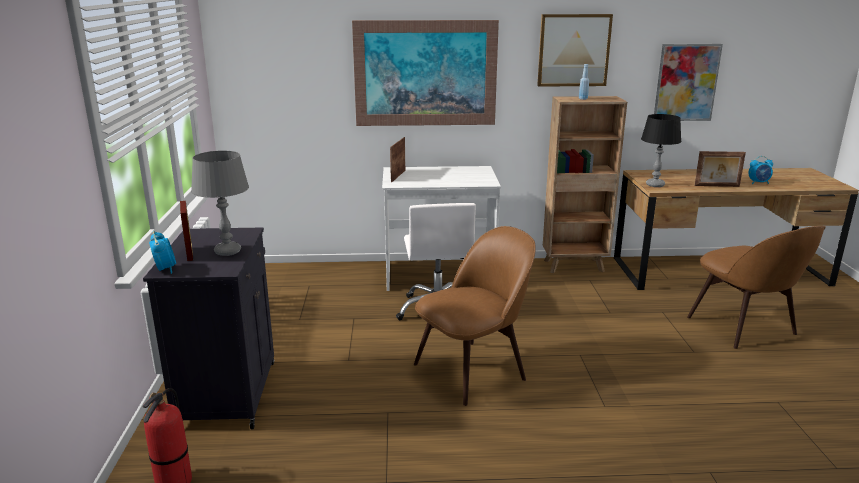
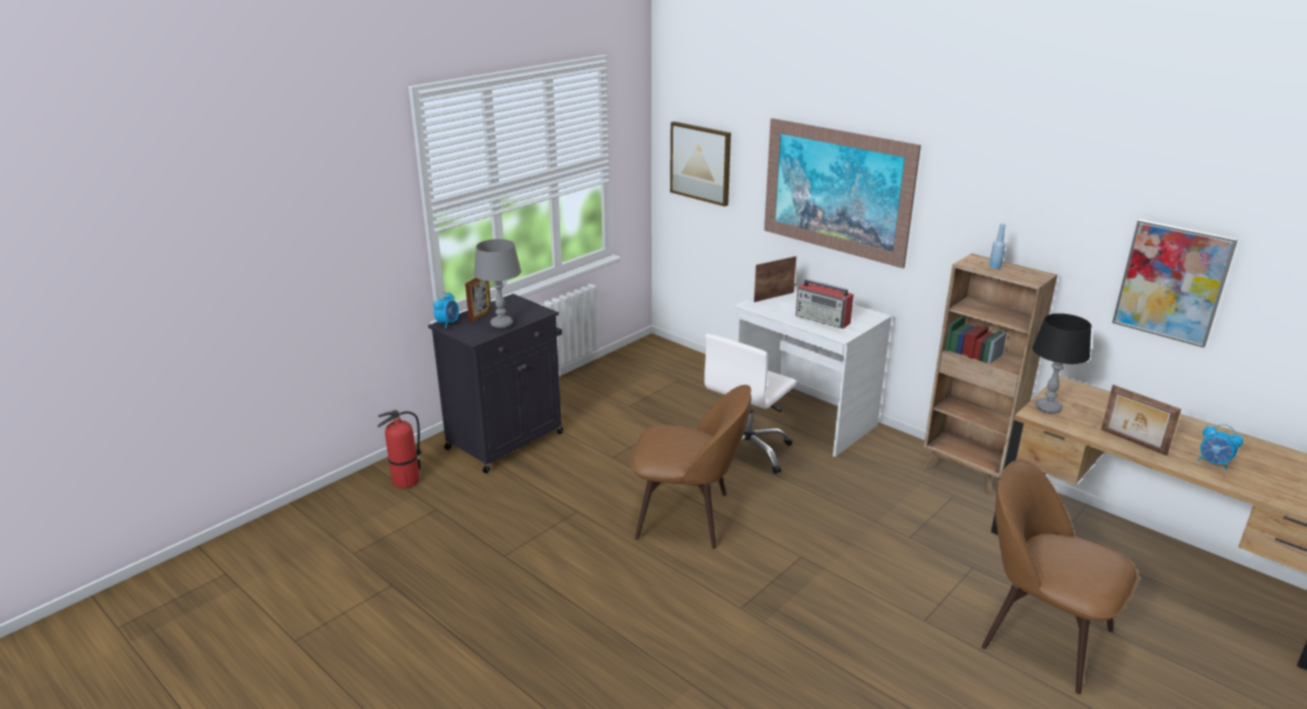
camera: 45 degrees right, 5 degrees up
picture [537,14,613,87] -> picture moved to [670,121,731,207]
brown chair [687,226,826,349] -> brown chair turned 105 degrees clockwise [982,460,1138,694]
none -> radio [796,279,854,329]

